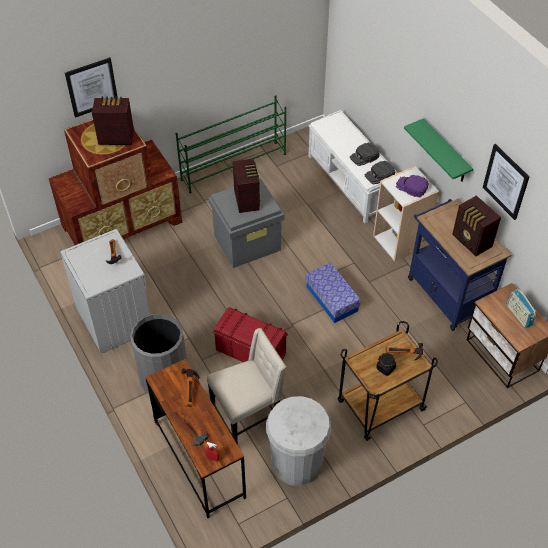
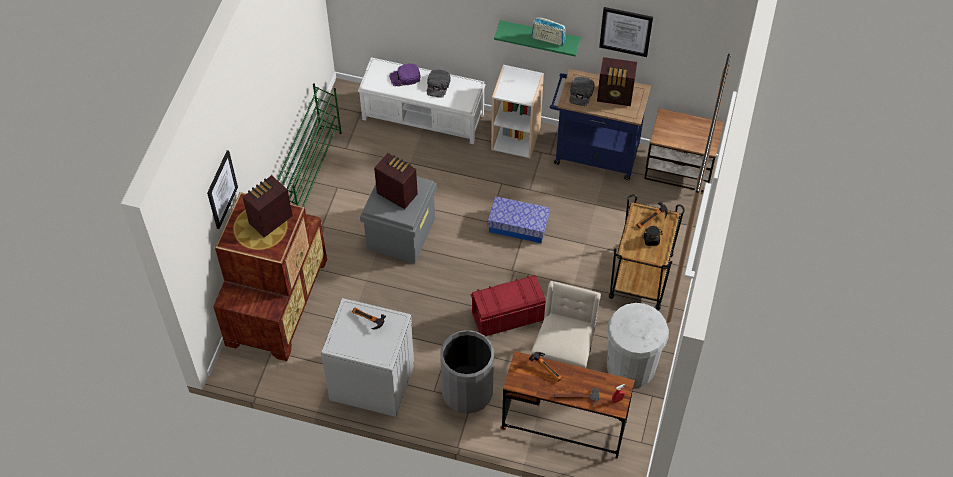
camera: 45 degrees left, 5 degrees up
black cap [365,161,395,184] -> black cap moved to [569,77,594,106]
purple cap [396,175,429,198] -> purple cap moved to [389,63,421,86]
radio [506,289,536,328] -> radio moved to [531,18,566,46]

